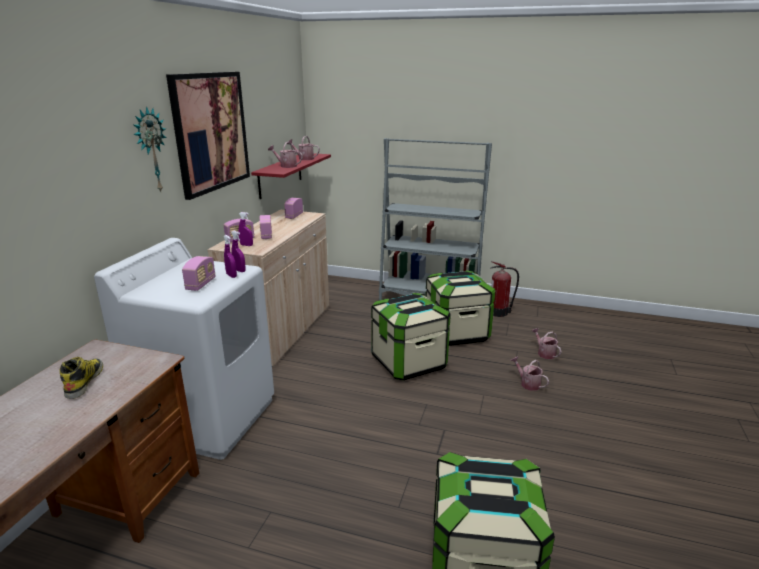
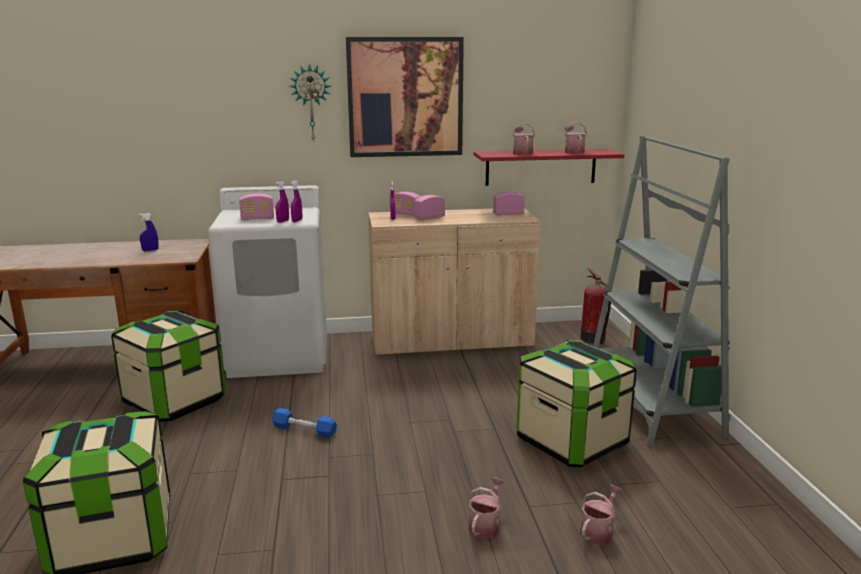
camera: 65 degrees right, 5 degrees down
boot [59,357,103,399] -> blue spray bottle [139,213,159,251]
storage box [371,293,451,381] -> storage box moved to [111,311,226,422]
fire extinguisher [490,261,519,317] -> fire extinguisher moved to [580,268,611,345]
none -> blue dumbbell [272,408,337,438]

